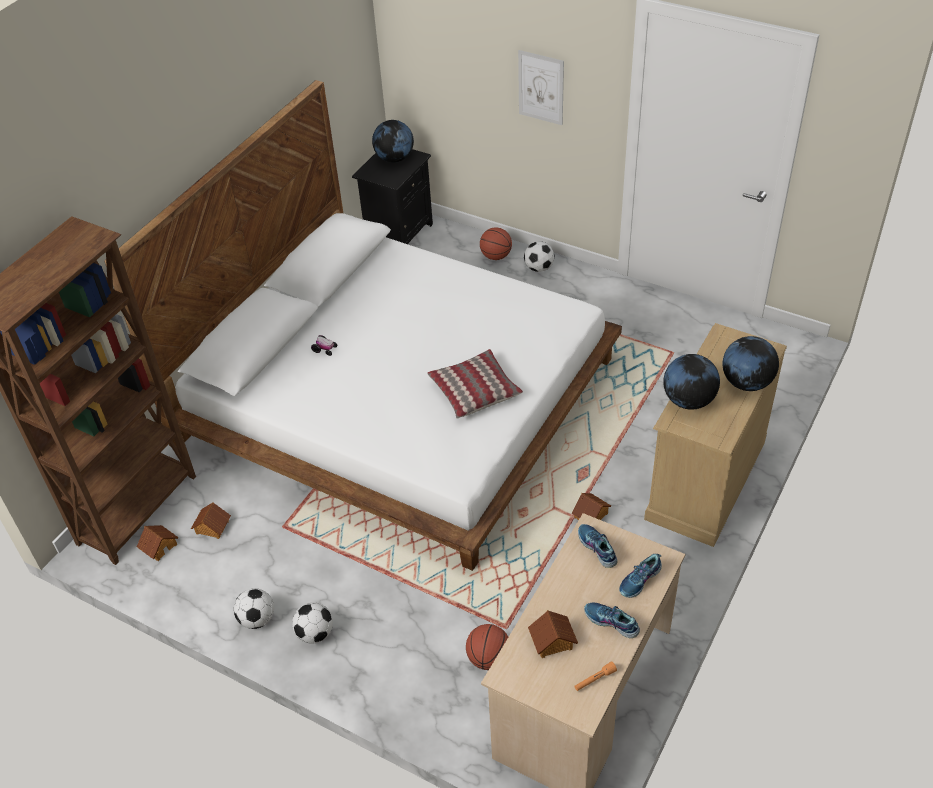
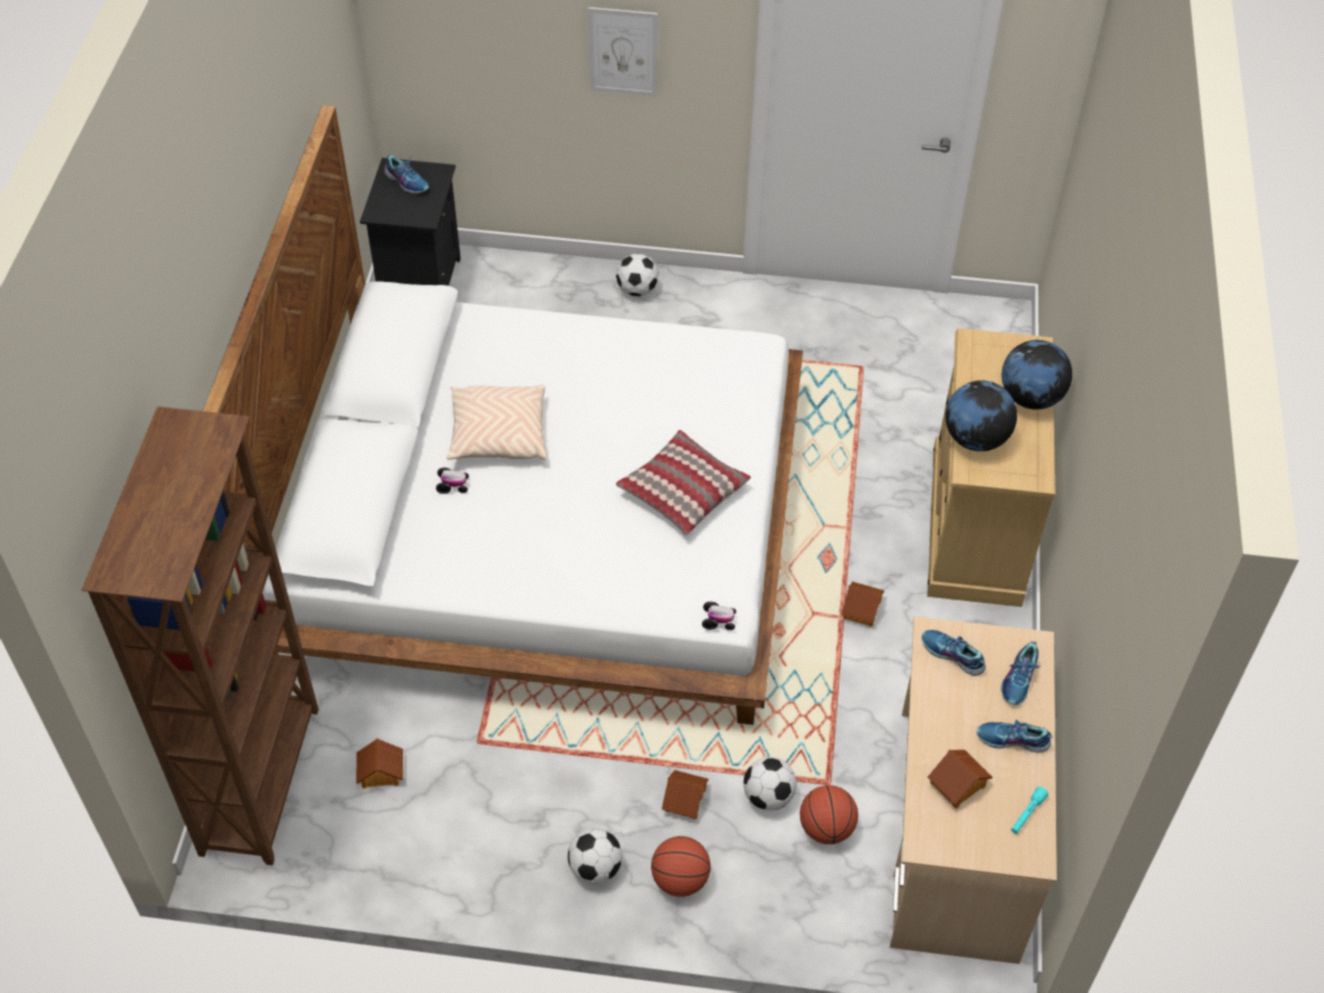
camera: 25 degrees left, 5 degrees up
toy house [137,525,178,561] -> toy house moved to [662,770,708,819]
football [234,588,274,629] -> football moved to [744,757,797,811]
globe [372,120,414,162] -> shoe [384,155,429,194]
basketball [480,227,512,260] -> basketball moved to [651,836,711,897]
orange flashlight [575,661,617,691] -> turquoise flashlight [1011,787,1049,834]
none -> beige pillow [446,385,547,460]
none -> toy car [702,602,736,630]

